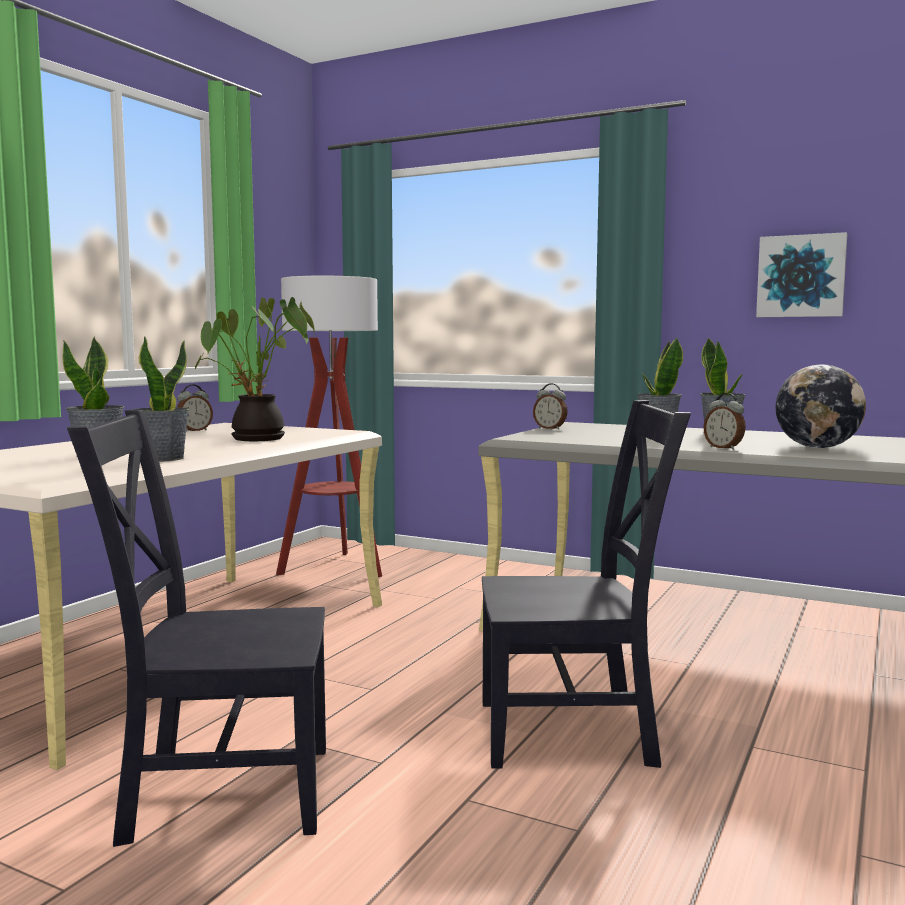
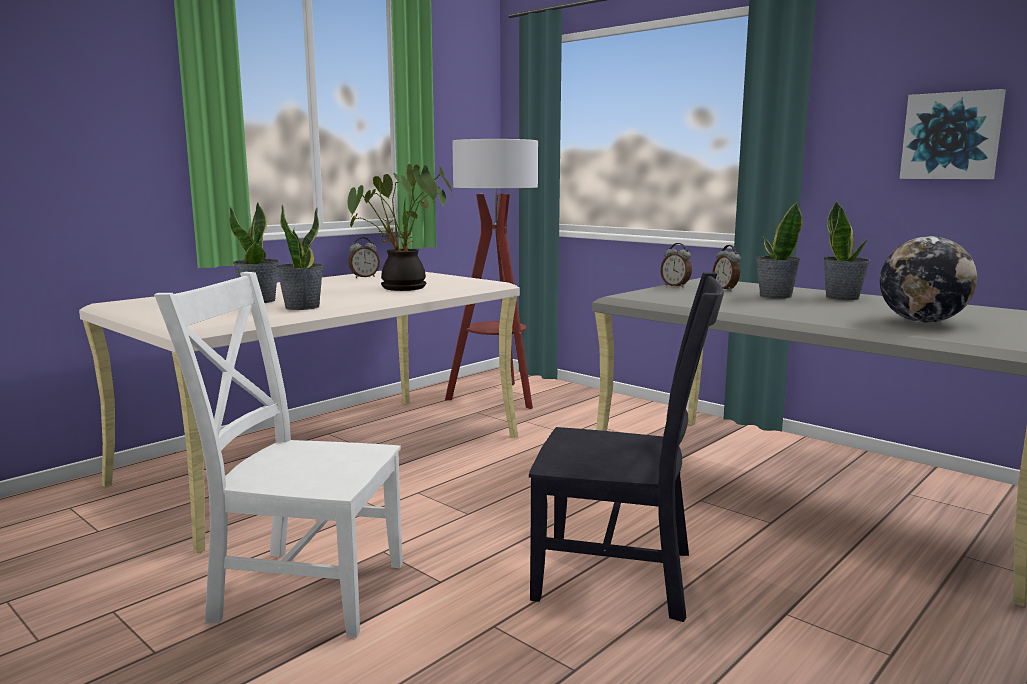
camera: 15 degrees right, 5 degrees up
black chair [67,410,326,847] -> white chair [154,272,403,638]
alarm clock [704,393,745,450] -> alarm clock moved to [713,245,741,291]

